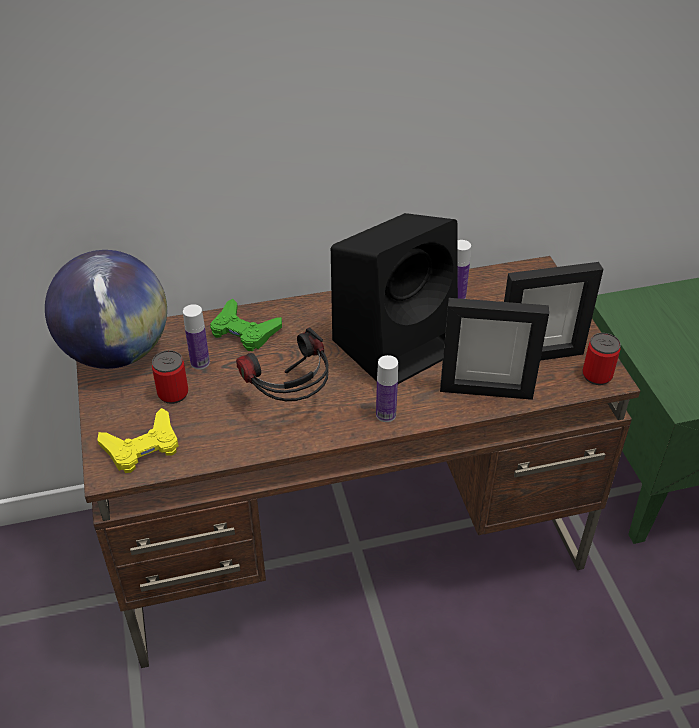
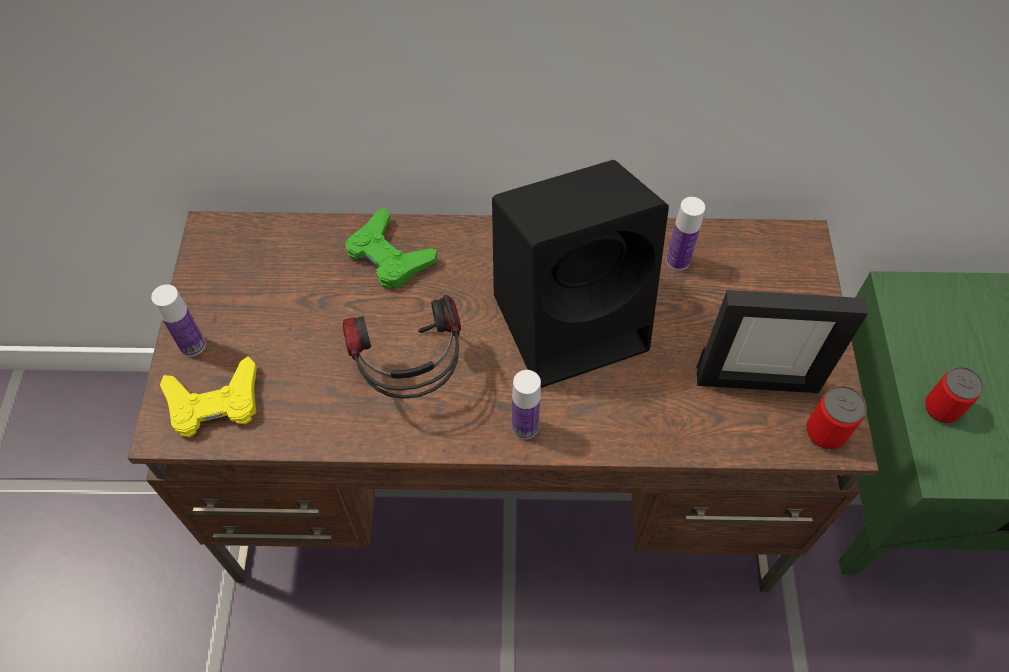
camera: 15 degrees right, 15 degrees up
globe [45,250,167,369] -> none
can [152,350,188,404] -> can moved to [925,367,984,423]
bottle [183,304,210,369] -> bottle moved to [151,284,205,357]
picture frame [440,298,549,400] -> none

